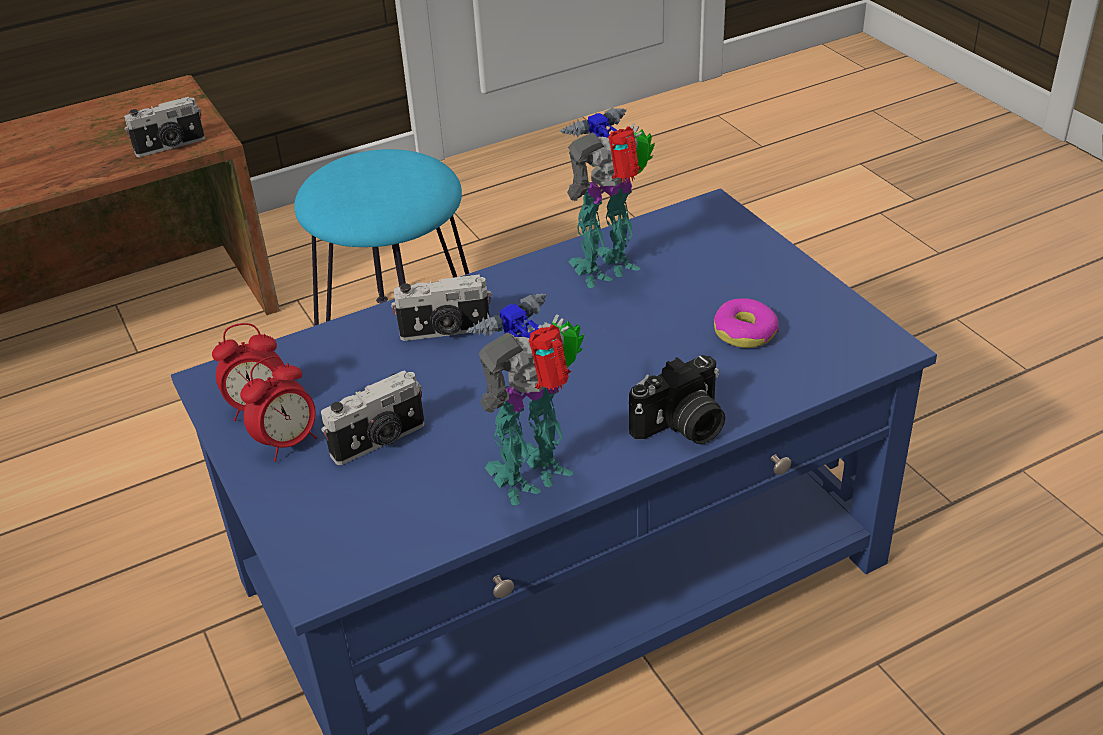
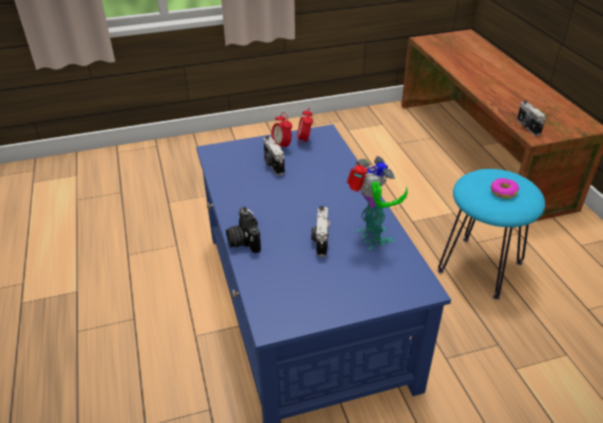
camera: 100 degrees right, 0 degrees up
camera [391,274,492,341] -> camera moved to [311,206,330,257]
toy robot [466,293,584,506] -> none
donut [714,298,779,348] -> donut moved to [491,178,519,199]

